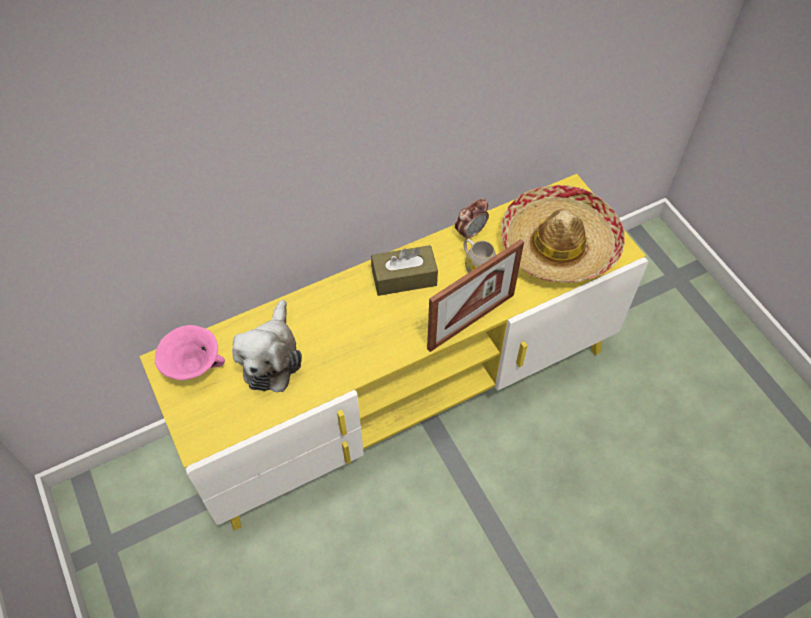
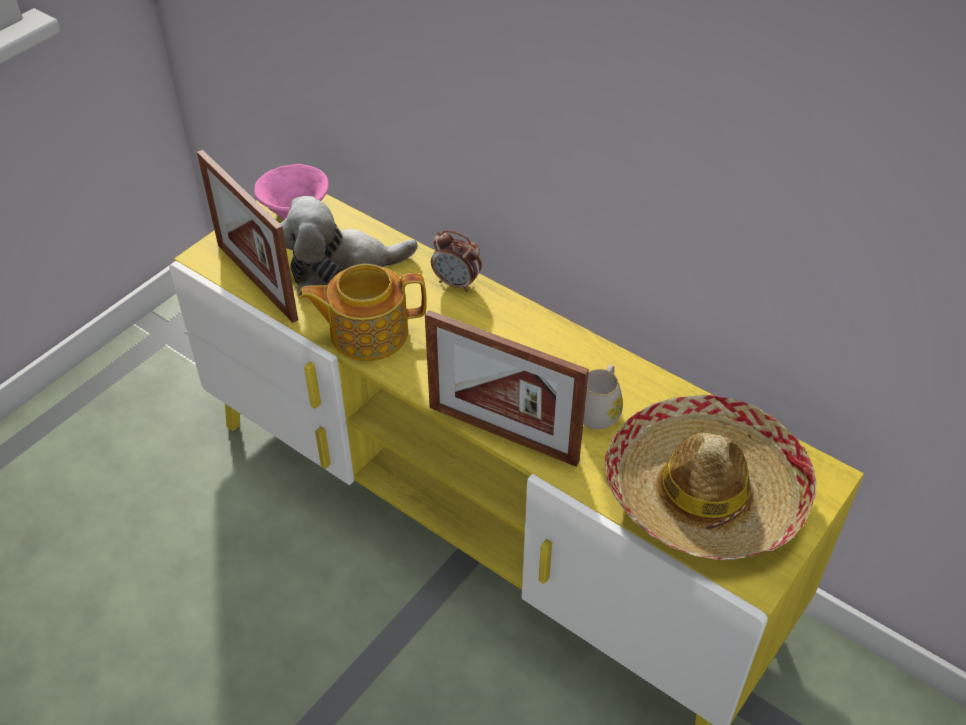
camera: 65 degrees right, 10 degrees down
brown tissue box [371,245,438,296] -> none
alarm clock [455,198,489,240] -> alarm clock moved to [431,230,482,292]
none -> picture frame [197,150,298,323]
none -> teapot [298,264,427,361]

